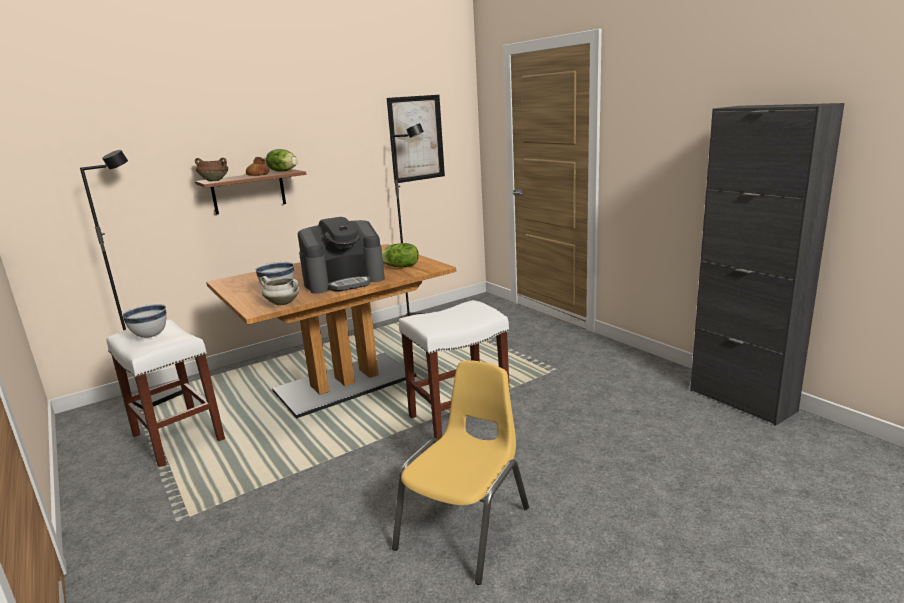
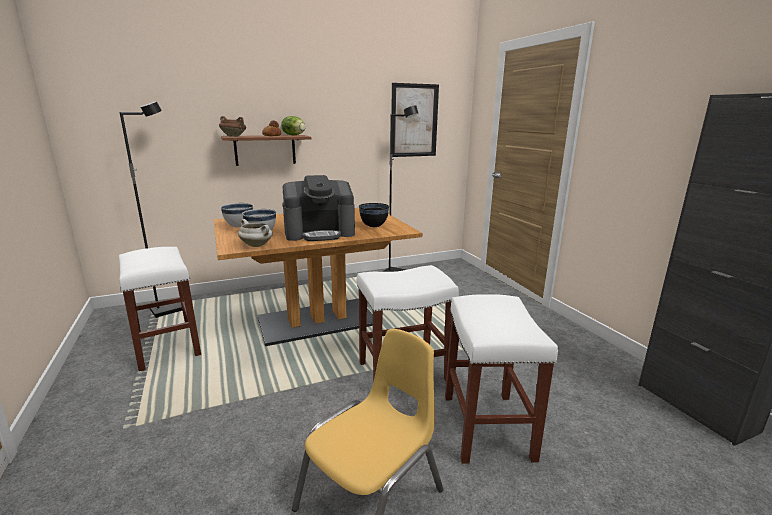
camera: 10 degrees right, 0 degrees up
white bowl [122,304,167,338] -> white bowl moved to [221,203,253,227]
lettuce [382,243,419,268] -> black bowl [359,203,389,227]
none -> white stool [445,294,558,464]

